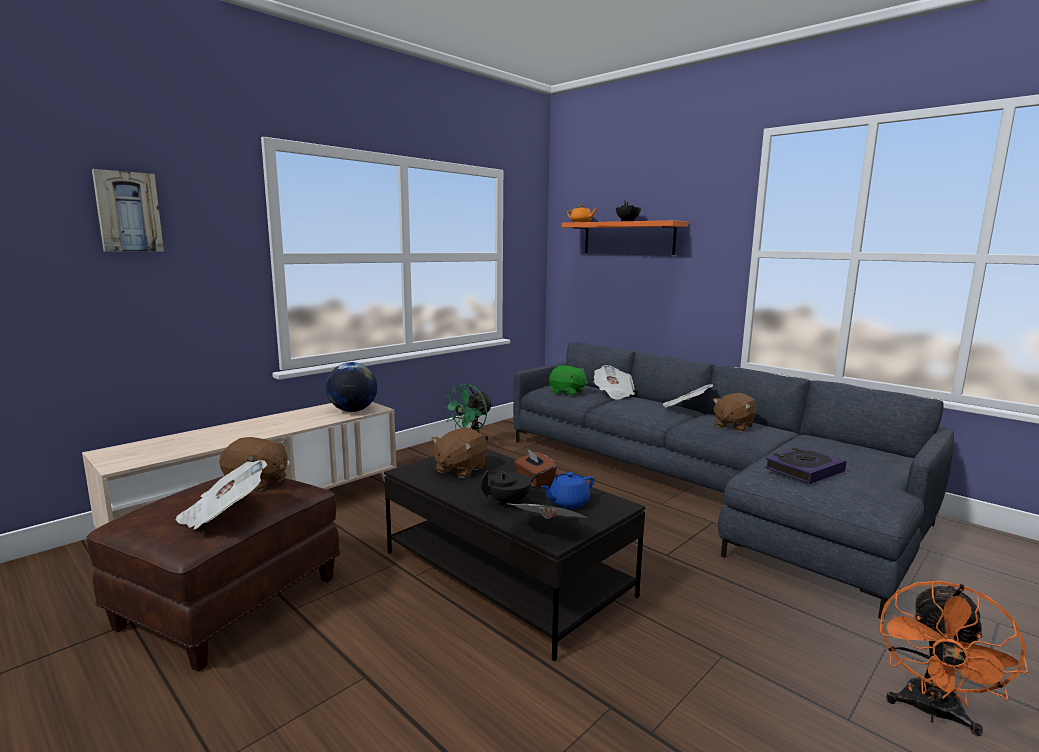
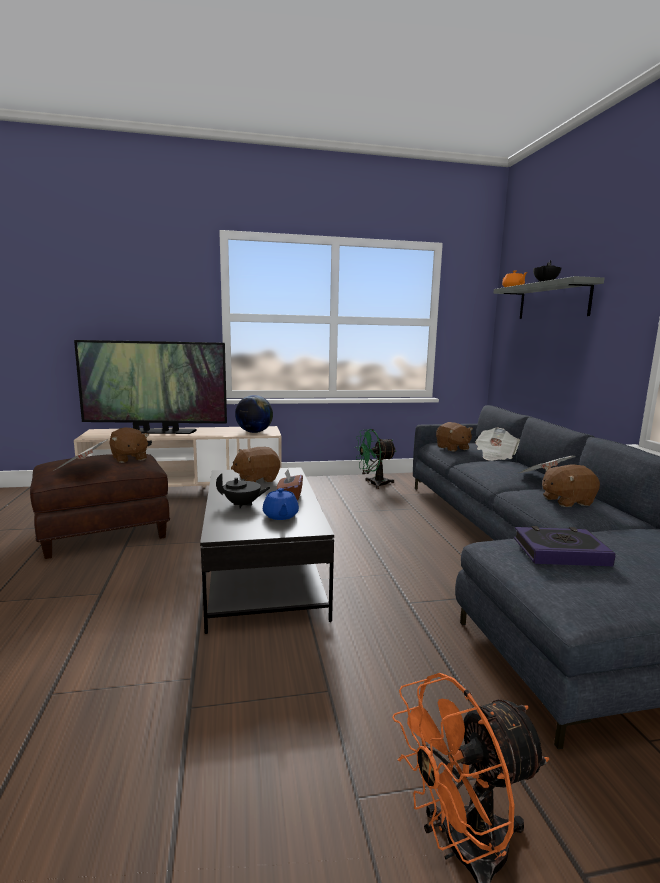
camera: 35 degrees right, 0 degrees up
picture [92,169,164,252] -> none
newspaper [506,503,588,519] -> none
blue teapot [541,472,594,509] -> blue teapot turned 105 degrees counterclockwise [263,488,299,520]
green plush toy [549,365,588,396] -> brown plush toy [436,422,473,452]
orange shelf [562,220,688,255] -> grey shelf [493,276,605,319]
none -> television [74,340,227,434]

